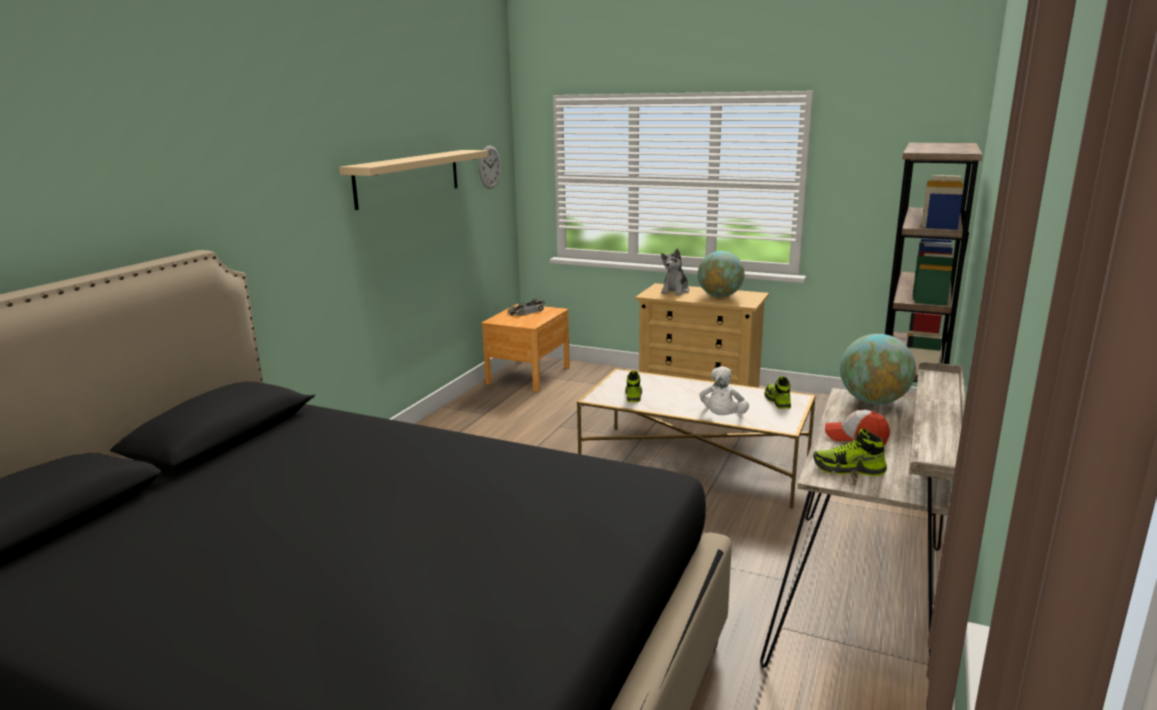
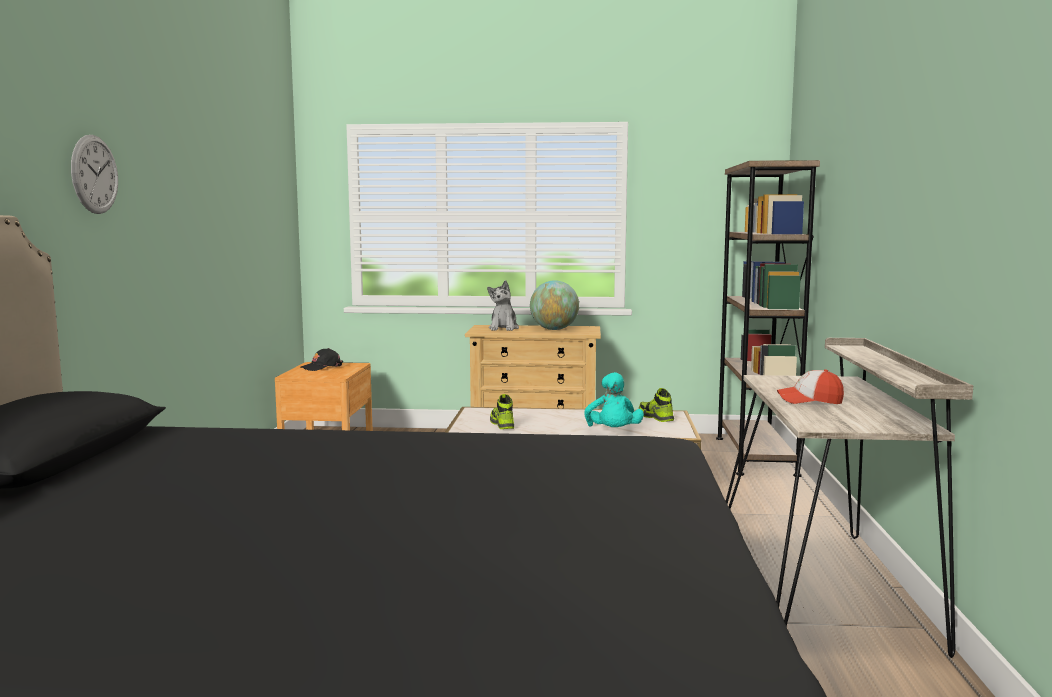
camera: 20 degrees left, 10 degrees down
beige shelf [339,150,488,210] -> none
wall clock [479,146,501,189] -> wall clock moved to [71,135,118,214]
toy car [507,299,544,316] -> black cap [301,348,343,371]
white plush toy [699,366,749,415] -> turquoise plush toy [584,372,644,427]
shoe [813,428,887,476] -> none
globe [840,334,916,404] -> none

